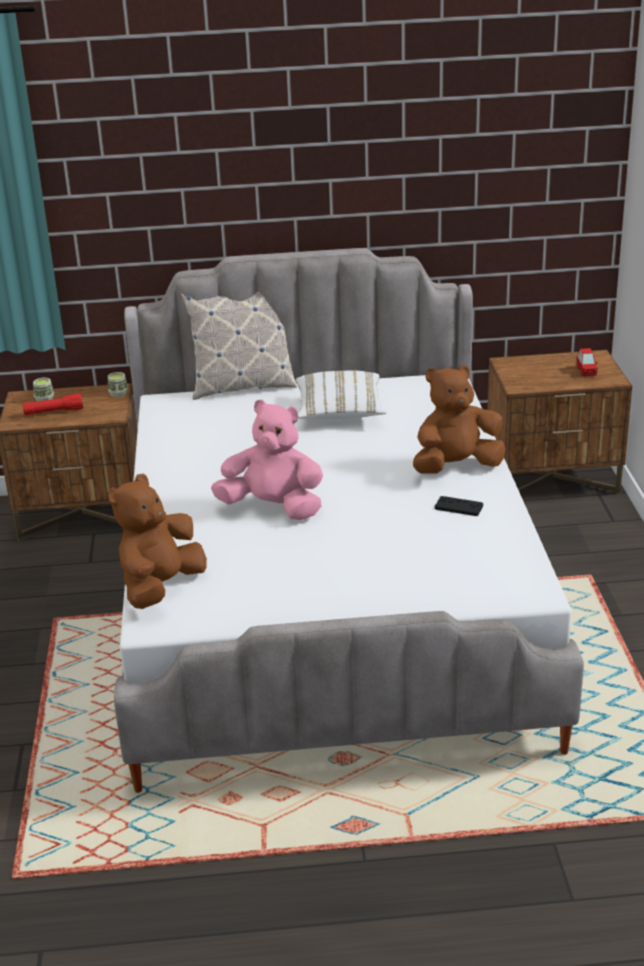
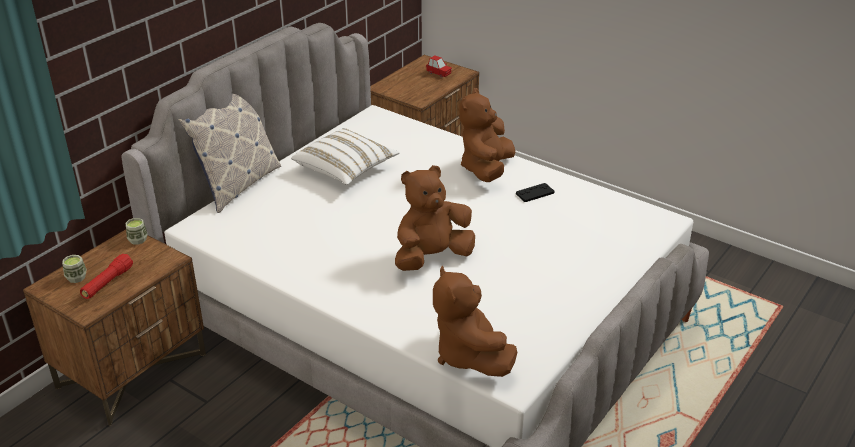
camera: 50 degrees left, 5 degrees up
pink plush toy [211,400,323,520] -> brown plush toy [395,165,475,271]

